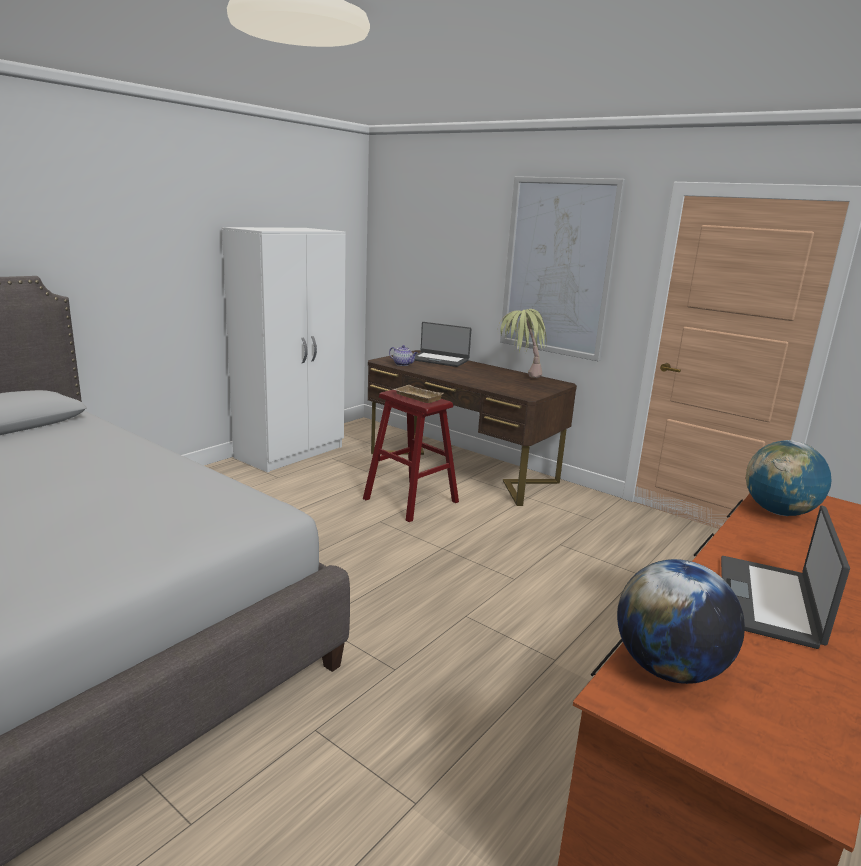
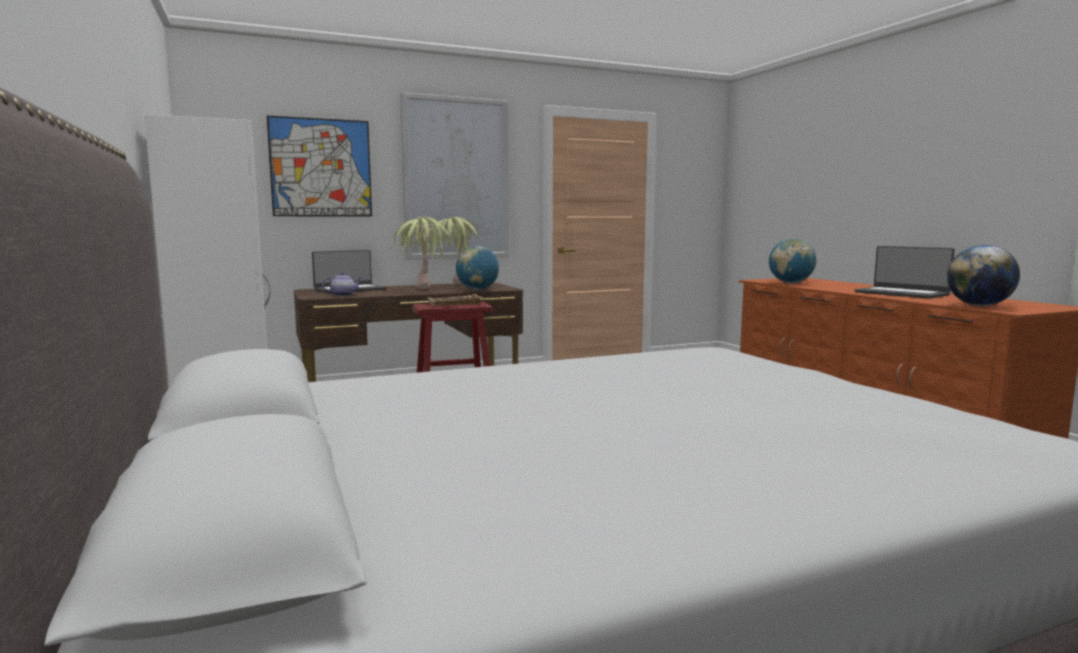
camera: 60 degrees left, 10 degrees down
none -> picture [267,115,372,217]
none -> potted plant [394,217,449,290]
none -> globe [456,246,499,290]

